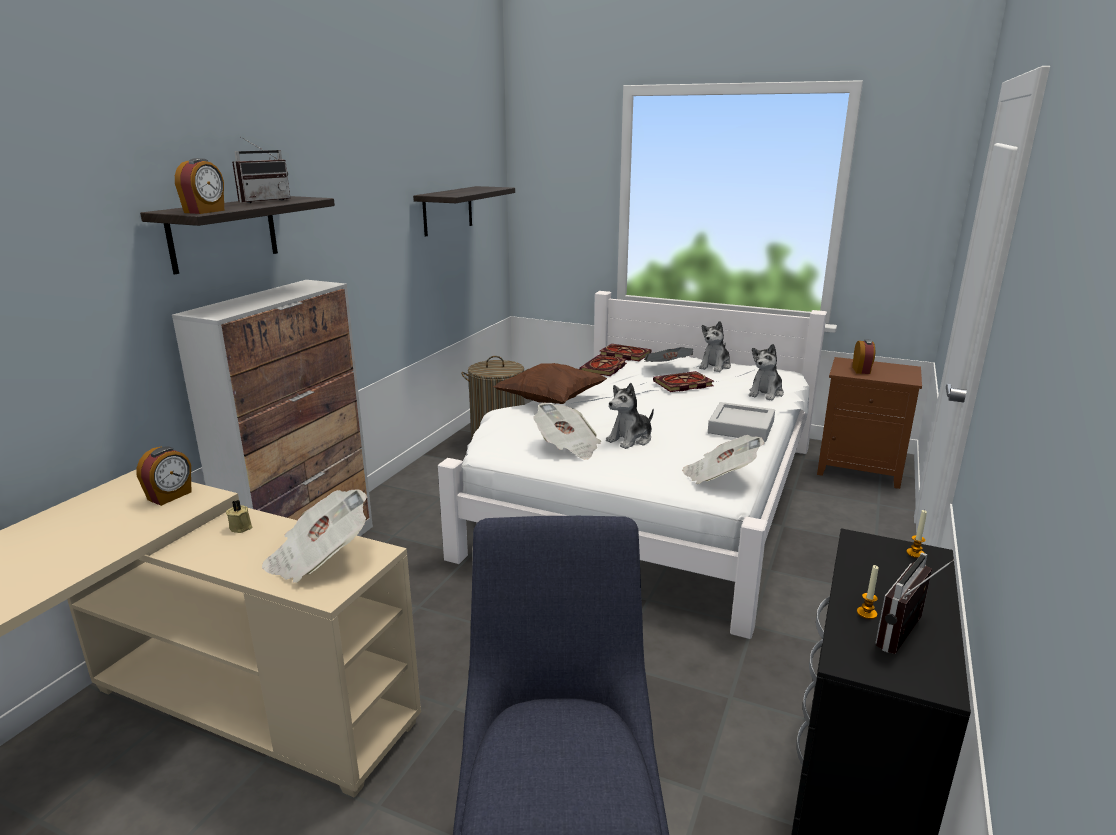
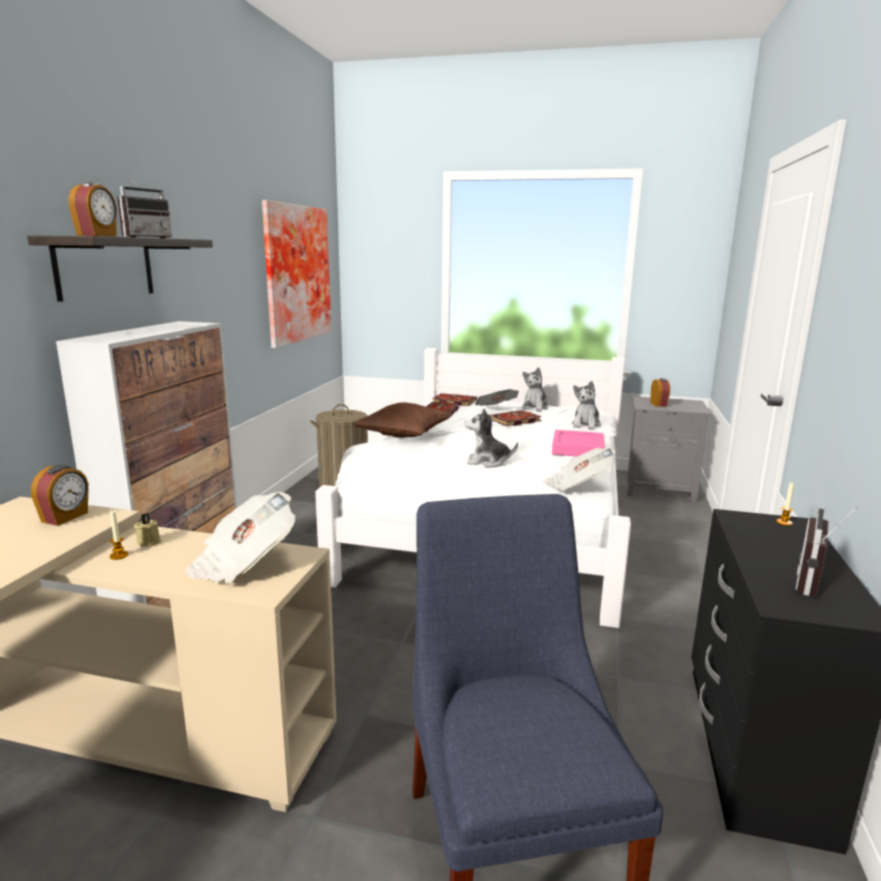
camera: 10 degrees left, 5 degrees down
shelf [413,186,515,237] -> picture [262,200,331,348]
newspaper [533,402,601,460] -> none
plush toy [606,383,654,449] -> plush toy turned 60 degrees clockwise [465,408,518,467]
grey tray [708,402,775,442] -> pink tray [552,430,605,457]
brown nightstand [817,357,922,489] -> grey nightstand [627,396,711,503]
candle [857,565,878,619] -> candle moved to [110,509,128,560]

